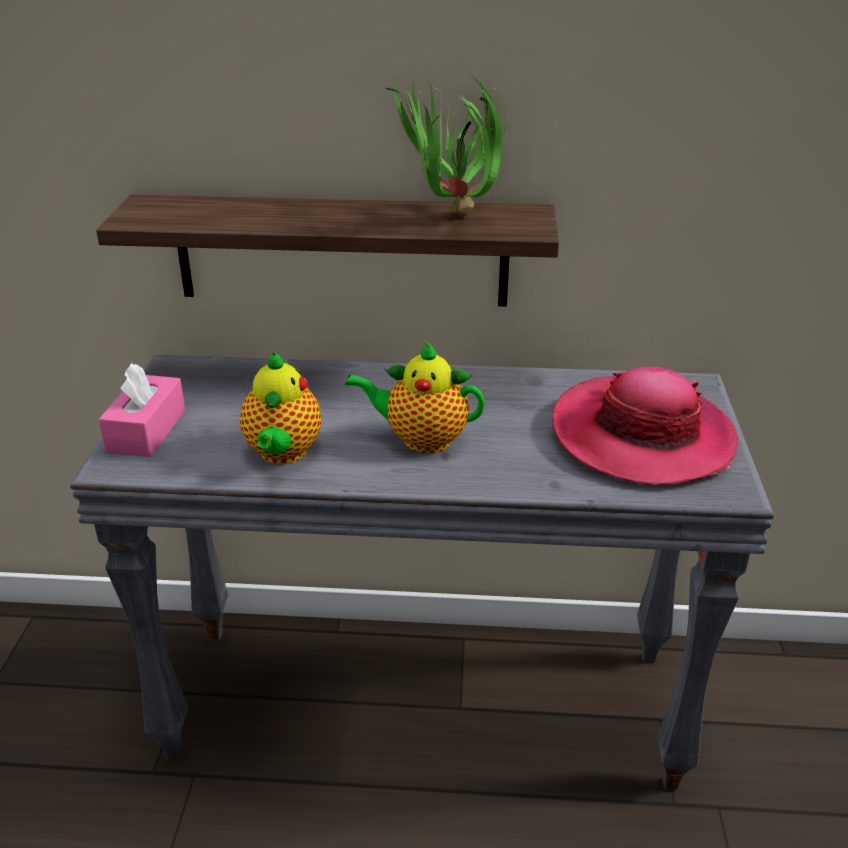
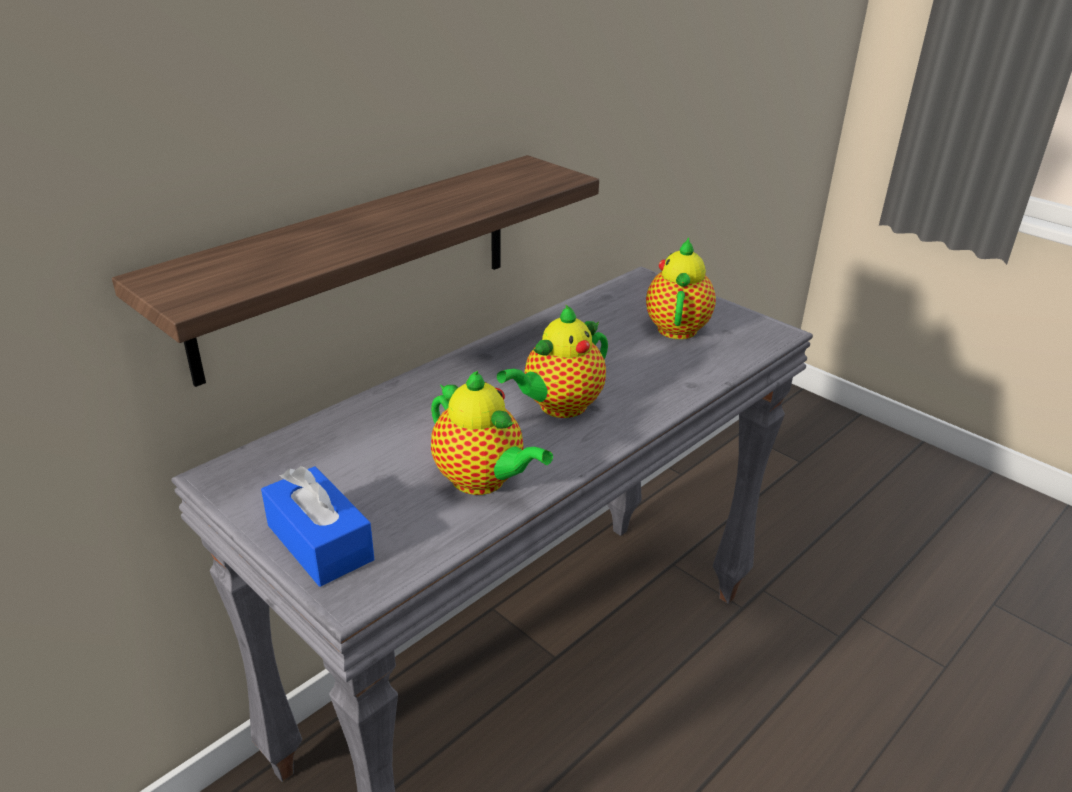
camera: 50 degrees left, 0 degrees up
pink tissue box [98,363,185,457] -> blue tissue box [261,466,374,587]
potted plant [384,70,505,216] -> none
hat [552,367,738,485] -> teapot [646,237,716,339]

